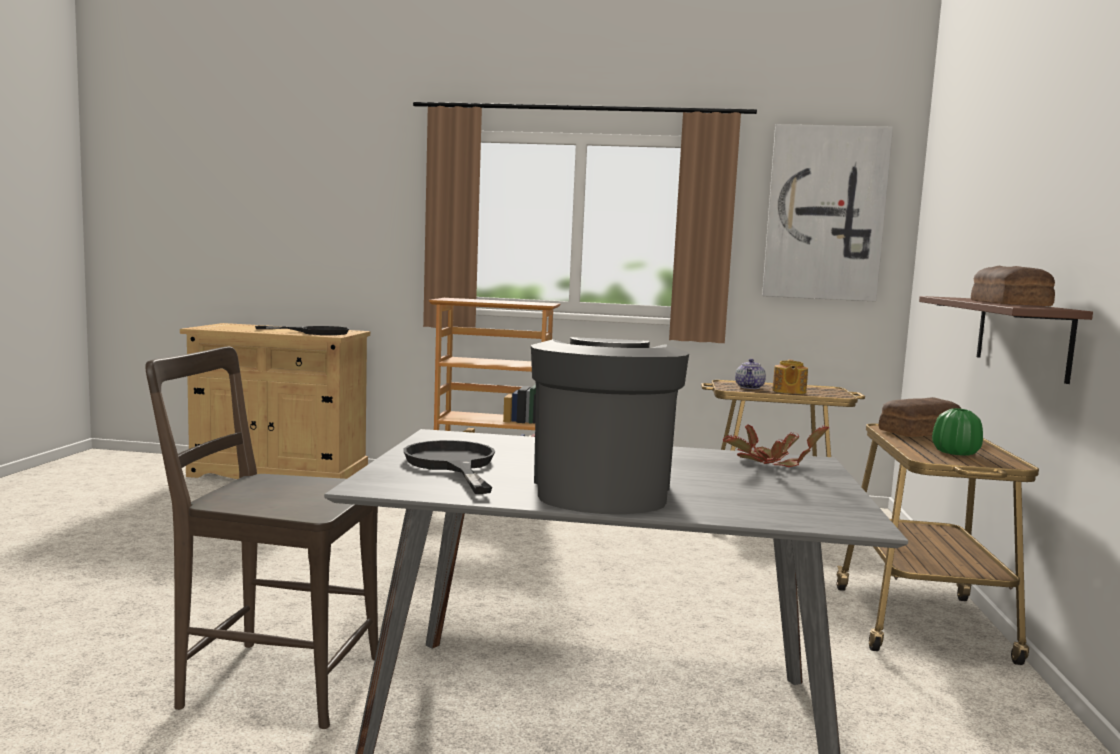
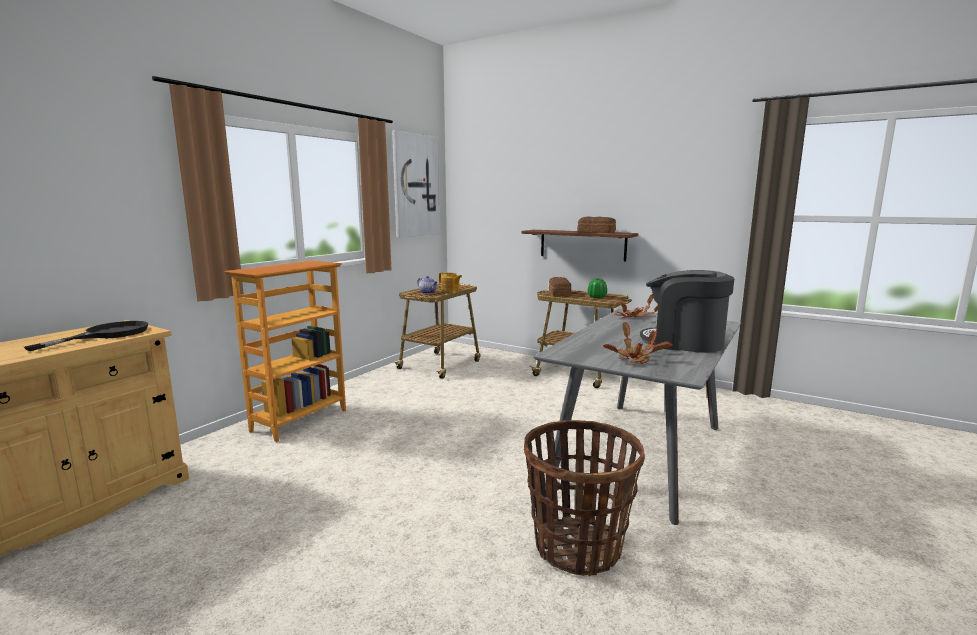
camera: 65 degrees left, 5 degrees up
brown chair [145,347,379,729] -> basket [524,420,645,576]
black frying pan [403,440,495,494] -> potted plant [603,322,673,364]

